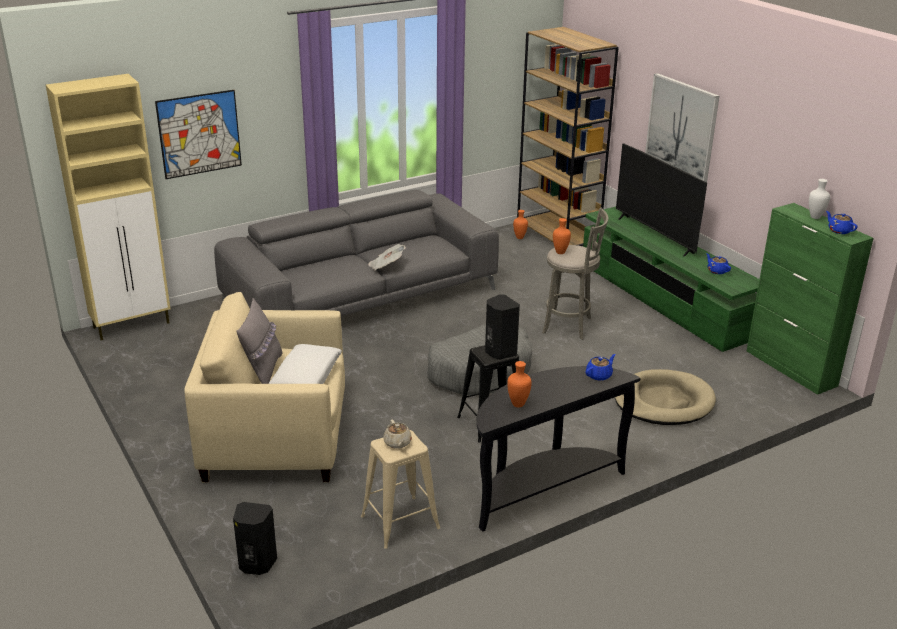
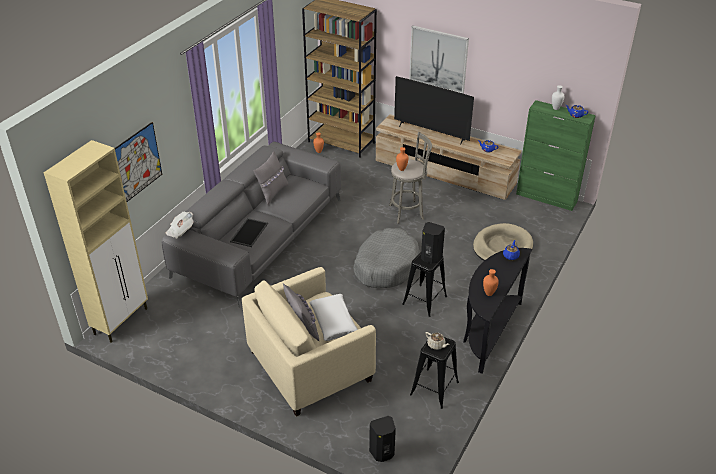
camera: 30 degrees left, 10 degrees up
beige stool [361,430,440,549] -> black stool [410,337,459,409]
newspaper [368,244,406,271] -> newspaper moved to [166,212,193,239]
green tv stand [583,206,759,352] -> beige tv stand [376,114,522,200]
none -> tray [230,218,268,247]
none -> grey pillow [254,151,288,205]

